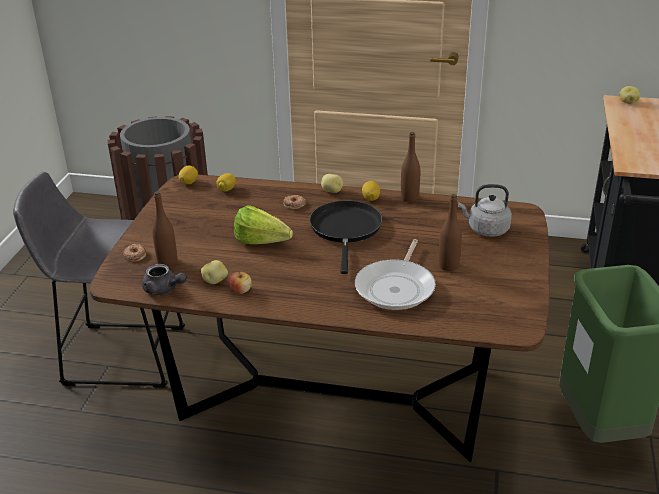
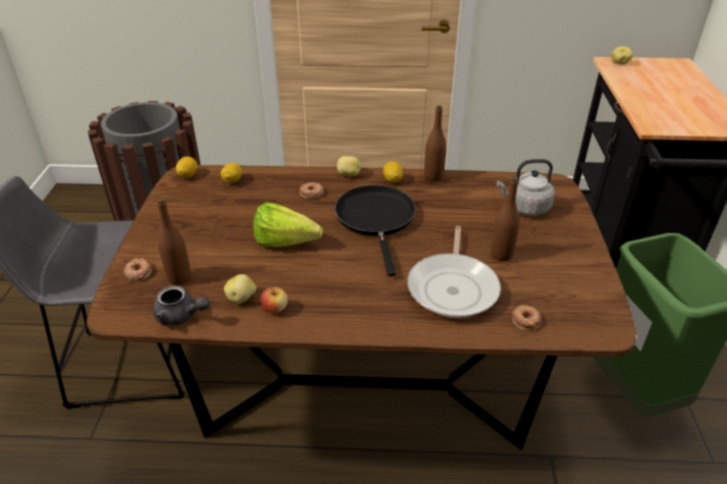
camera: 10 degrees left, 5 degrees up
none -> donut [512,305,542,331]

